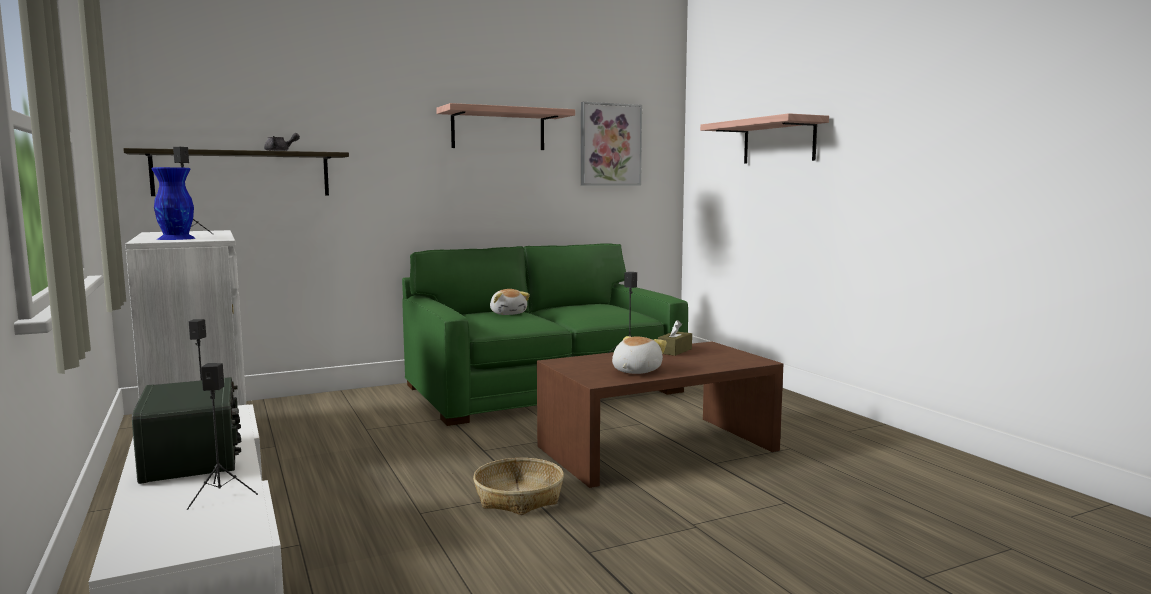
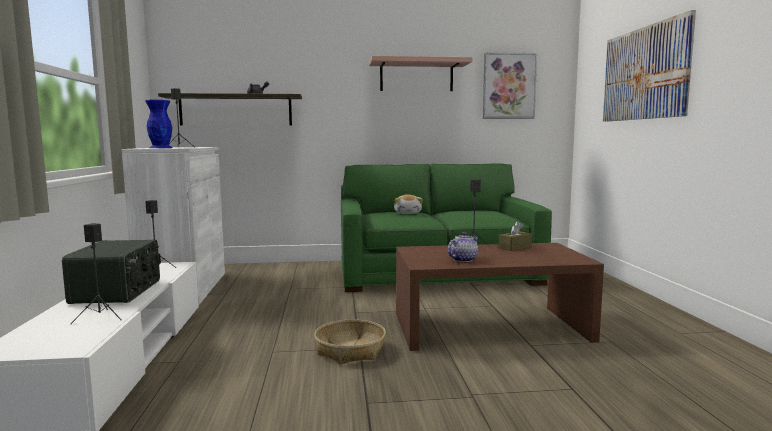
camera: 20 degrees right, 0 degrees up
plush toy [612,336,667,374] -> teapot [448,232,479,262]
shelf [700,113,829,163] -> picture [603,10,696,122]

